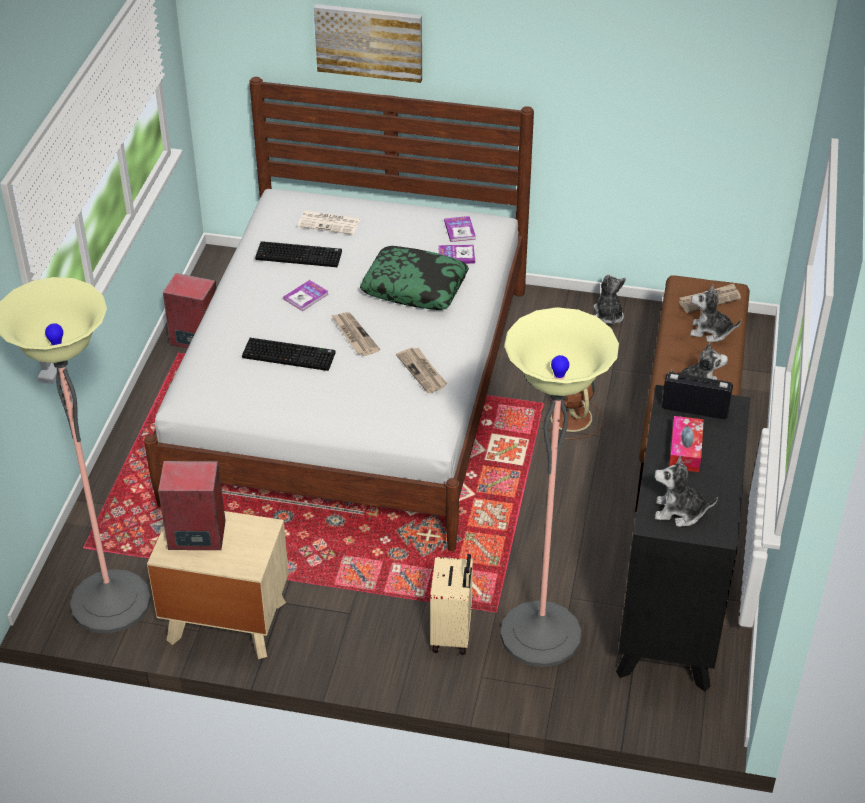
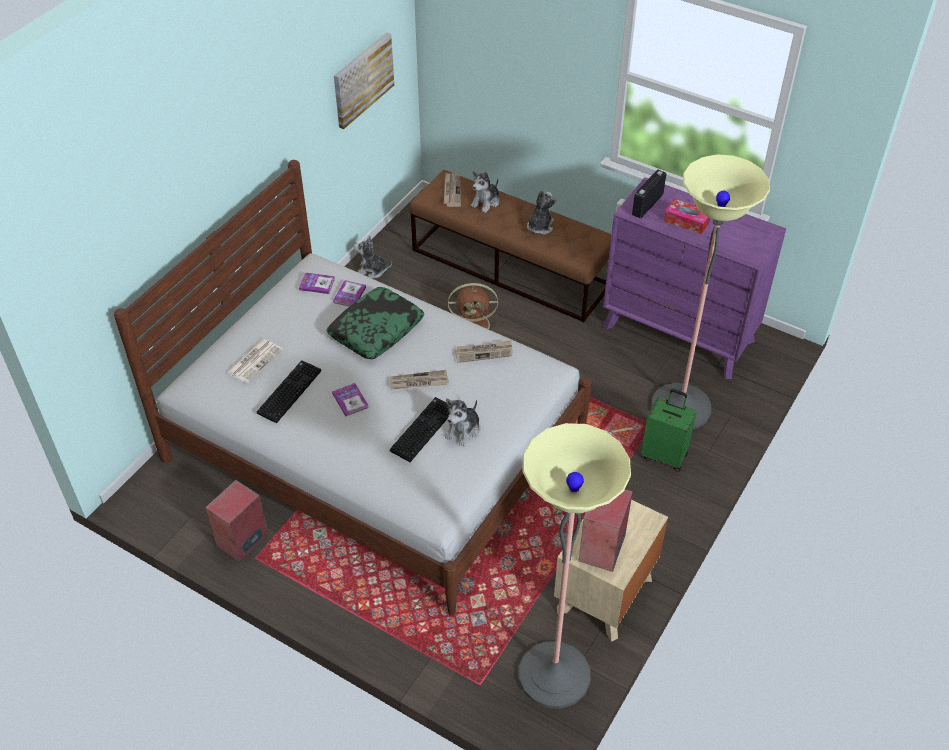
camera: 70 degrees left, 5 degrees up
picture [314,4,422,83] -> picture moved to [334,33,394,129]
beige suitcase [430,554,473,655] -> green suitcase [641,389,696,472]
black dresser [616,385,751,692] -> purple dresser [603,177,786,379]
plush toy [655,455,718,527] -> plush toy moved to [445,399,480,447]

